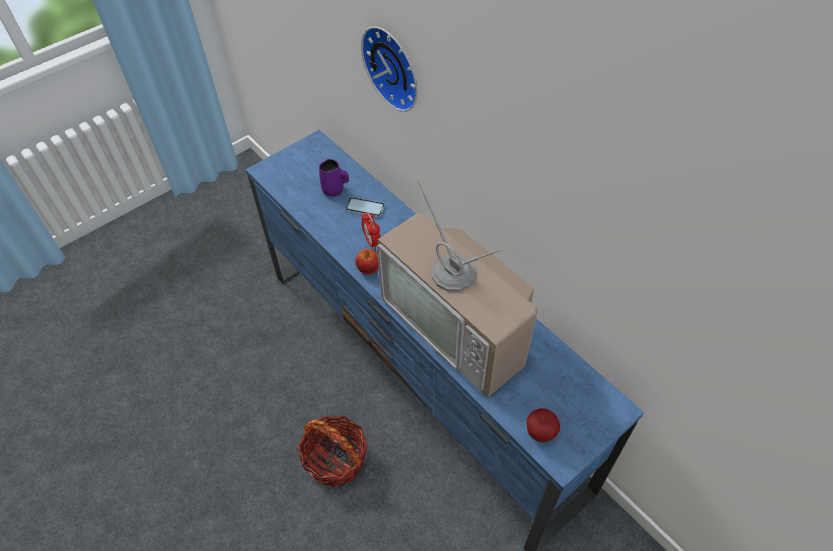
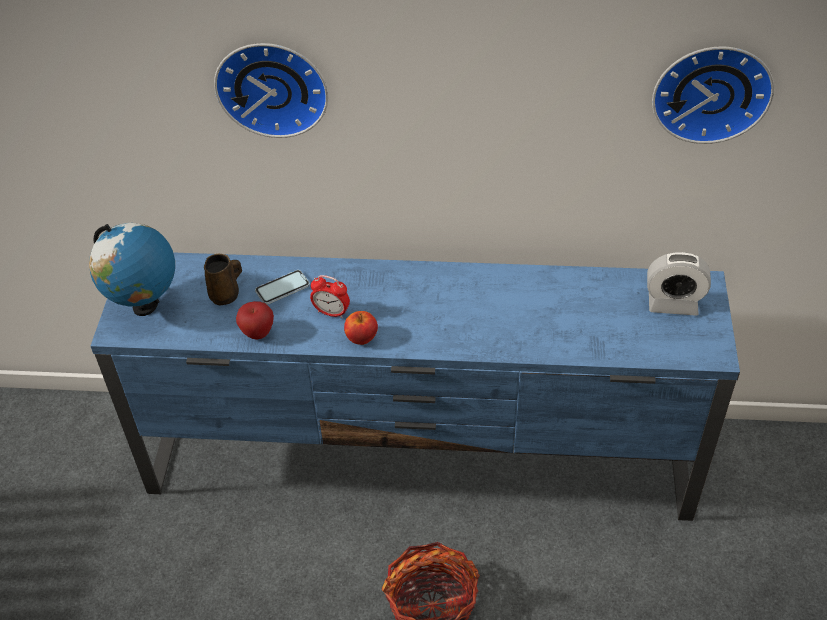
camera: 45 degrees left, 5 degrees down
purple mug [319,159,349,197] -> brown mug [204,254,242,305]
television [377,181,538,397] -> none
apple [526,408,560,442] -> apple moved to [236,301,274,340]
none -> globe [89,223,175,316]
none -> alarm clock [647,252,711,316]
none -> wall clock [652,46,774,144]

